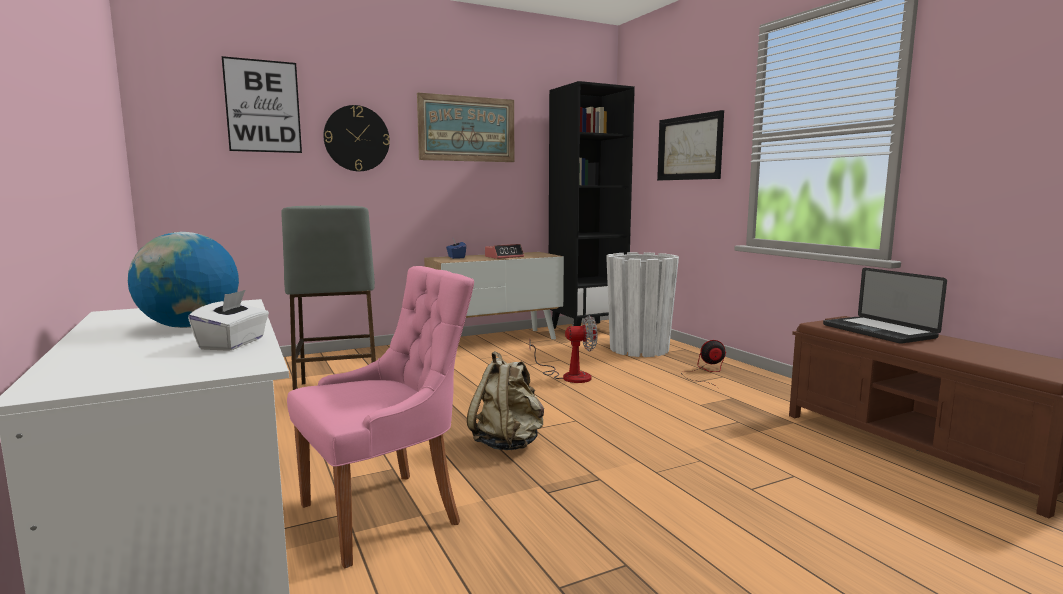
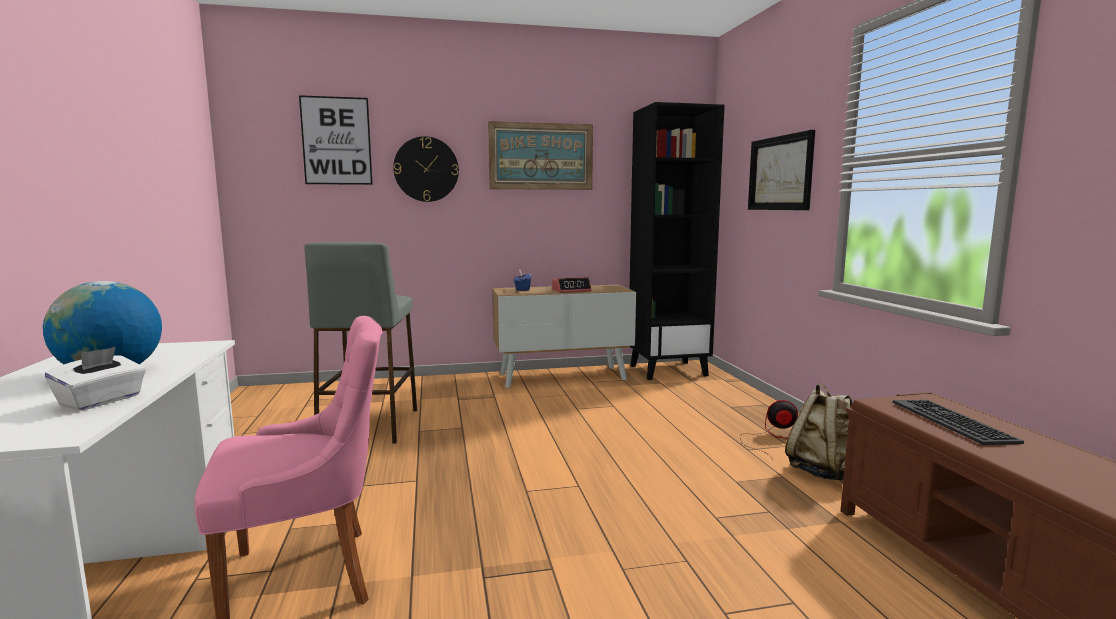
camera: 15 degrees right, 0 degrees up
beige backpack [467,351,544,450] -> beige backpack moved to [785,383,853,480]
fan [529,316,598,383] -> none
white planter [606,252,679,357] -> none
laptop [823,268,947,344] -> keyboard [892,400,1024,445]

